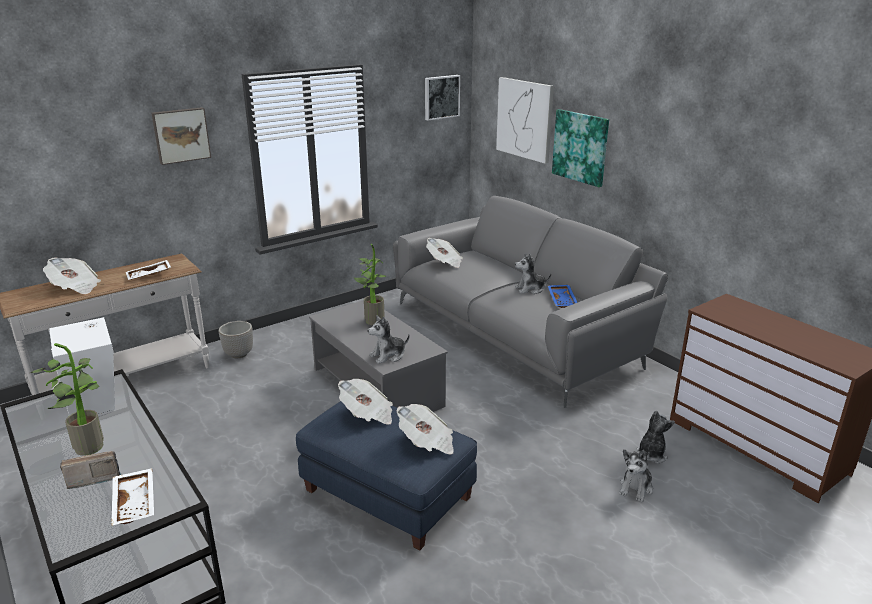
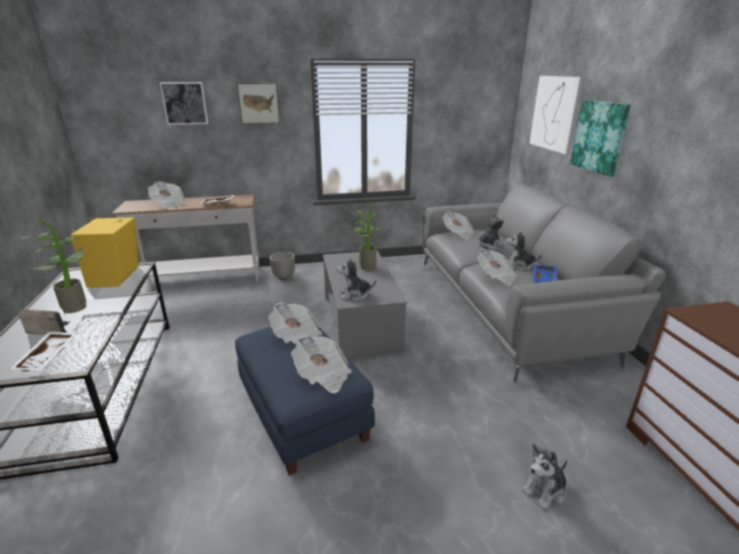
camera: 25 degrees right, 0 degrees up
white speaker [48,317,115,416] -> yellow speaker [70,218,139,288]
picture [425,75,460,121] -> picture moved to [160,82,208,125]
plush toy [636,411,675,463] -> plush toy moved to [479,213,504,249]
none -> newspaper [477,249,517,286]

